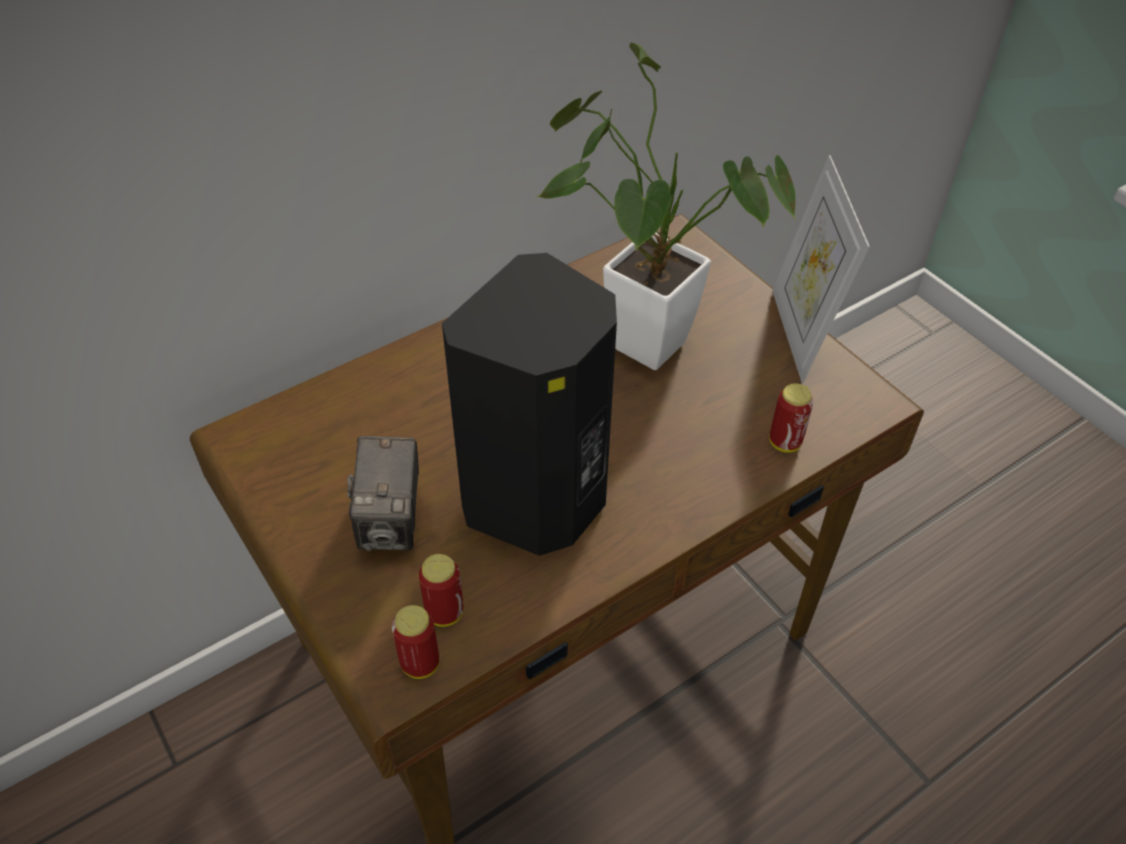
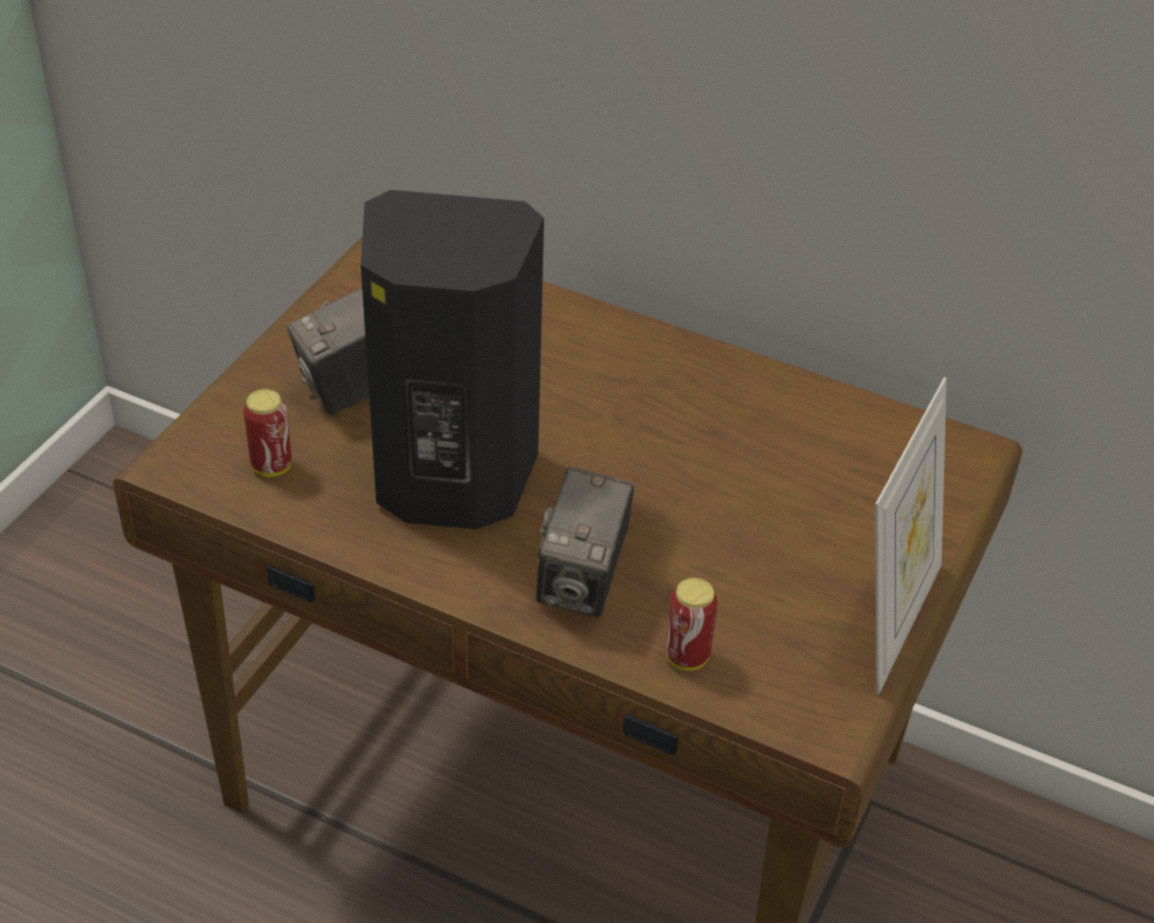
camera: 60 degrees right, 5 degrees down
can [392,605,439,679] -> none
potted plant [536,42,796,370] -> none
picture frame [772,155,870,383] -> picture frame turned 150 degrees clockwise [875,377,947,695]
none -> camera [536,467,634,617]

